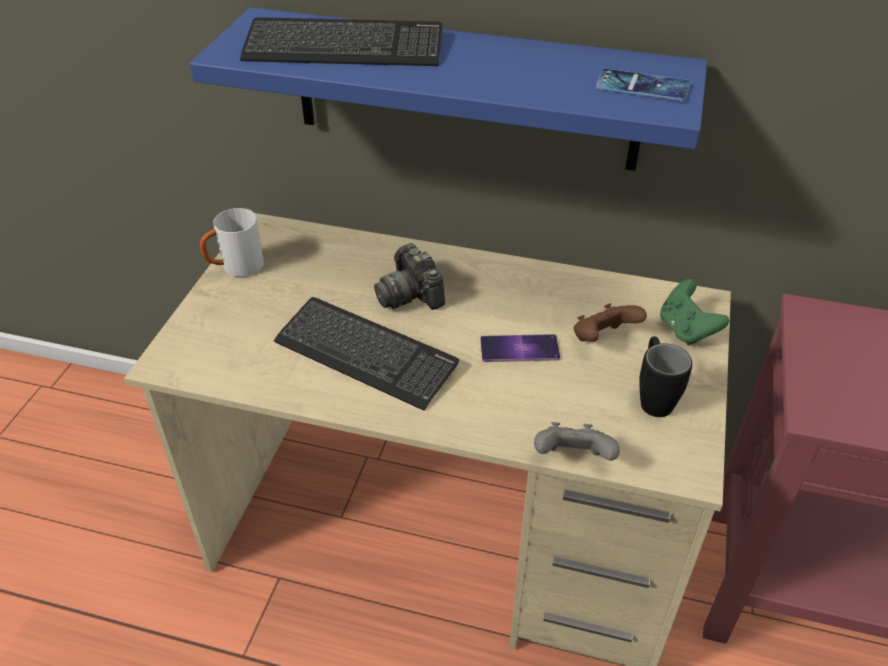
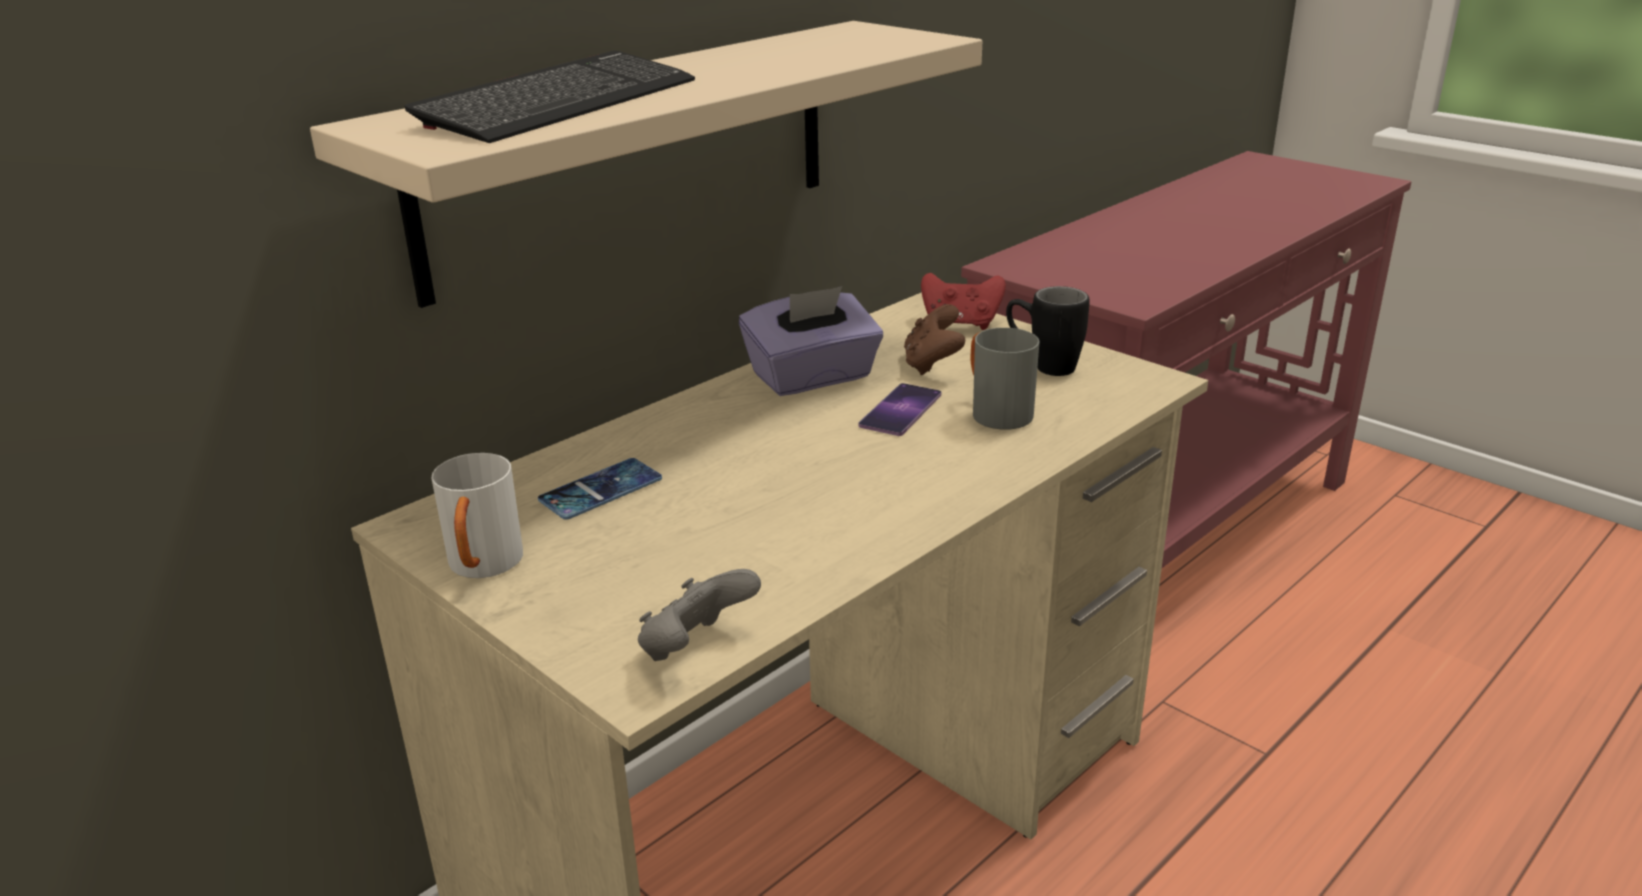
camera: 60 degrees left, 15 degrees down
blue shelf [190,7,707,171] -> beige shelf [310,21,982,308]
keyboard [274,297,459,411] -> none
camera [374,243,445,310] -> none
grey game controller [534,422,620,461] -> grey game controller moved to [638,569,761,661]
phone [595,69,691,101] -> phone moved to [538,458,662,520]
green game controller [660,279,729,346] -> red game controller [921,273,1006,330]
none -> purple tissue box [739,286,883,396]
none -> grey mug [971,328,1040,430]

